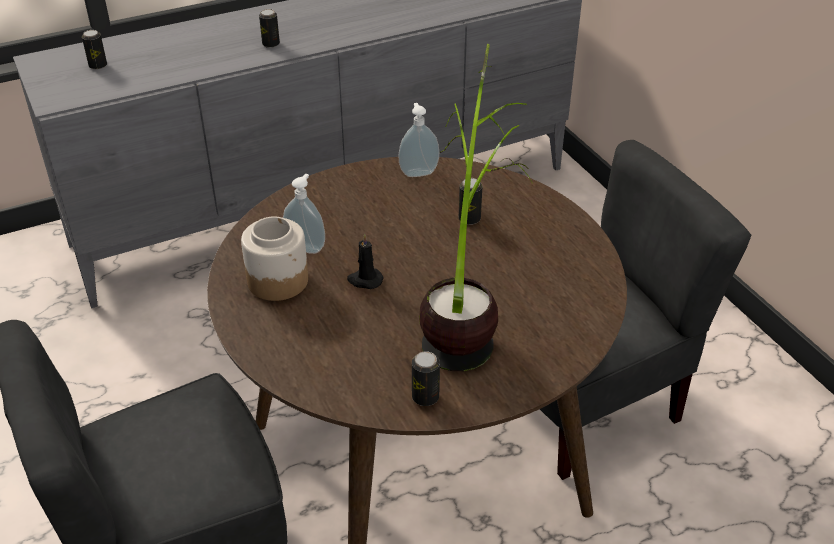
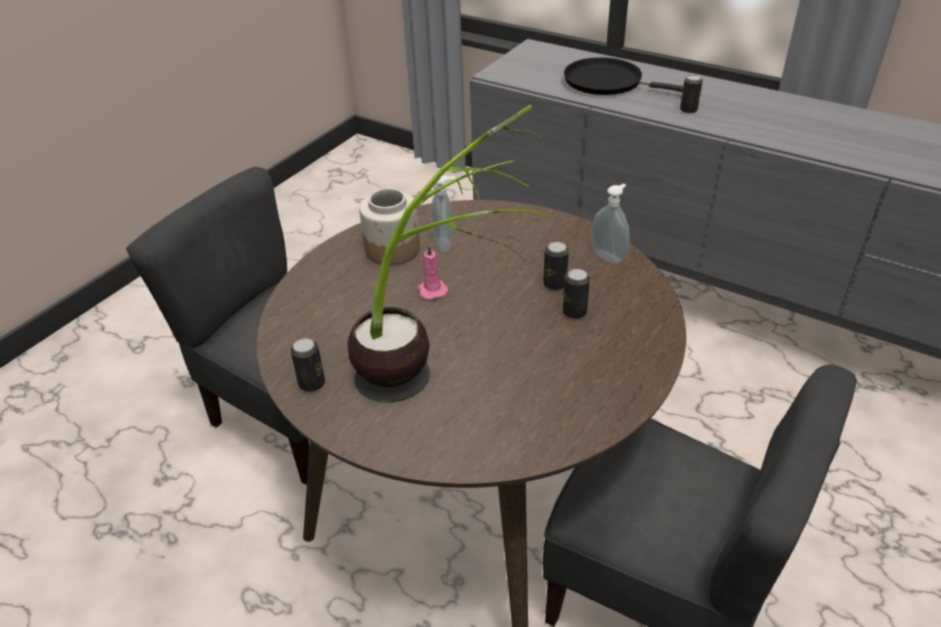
camera: 60 degrees right, 0 degrees up
can [82,30,107,70] -> can moved to [543,241,569,290]
black candle [347,233,384,289] -> pink candle [418,244,448,300]
none -> black frying pan [564,57,683,95]

